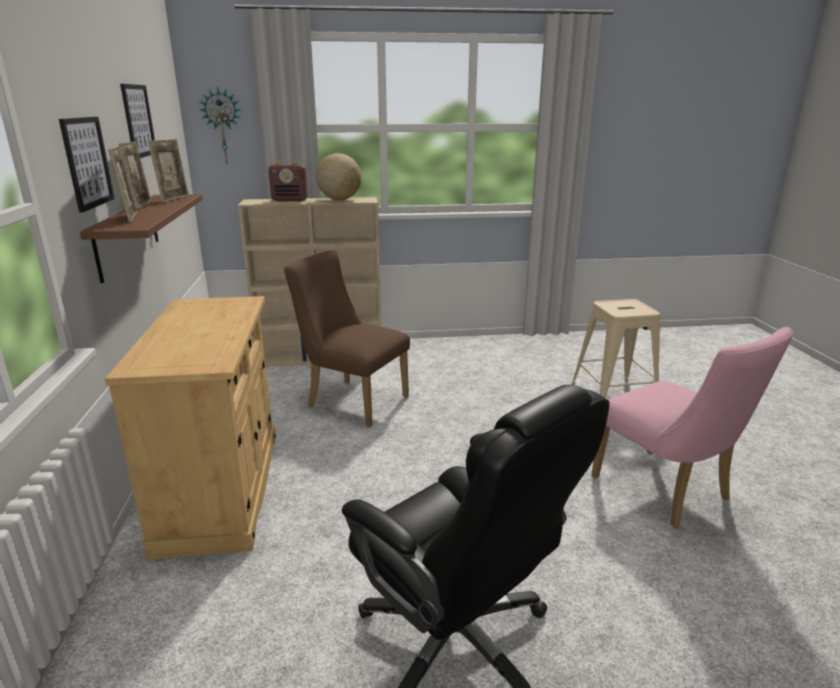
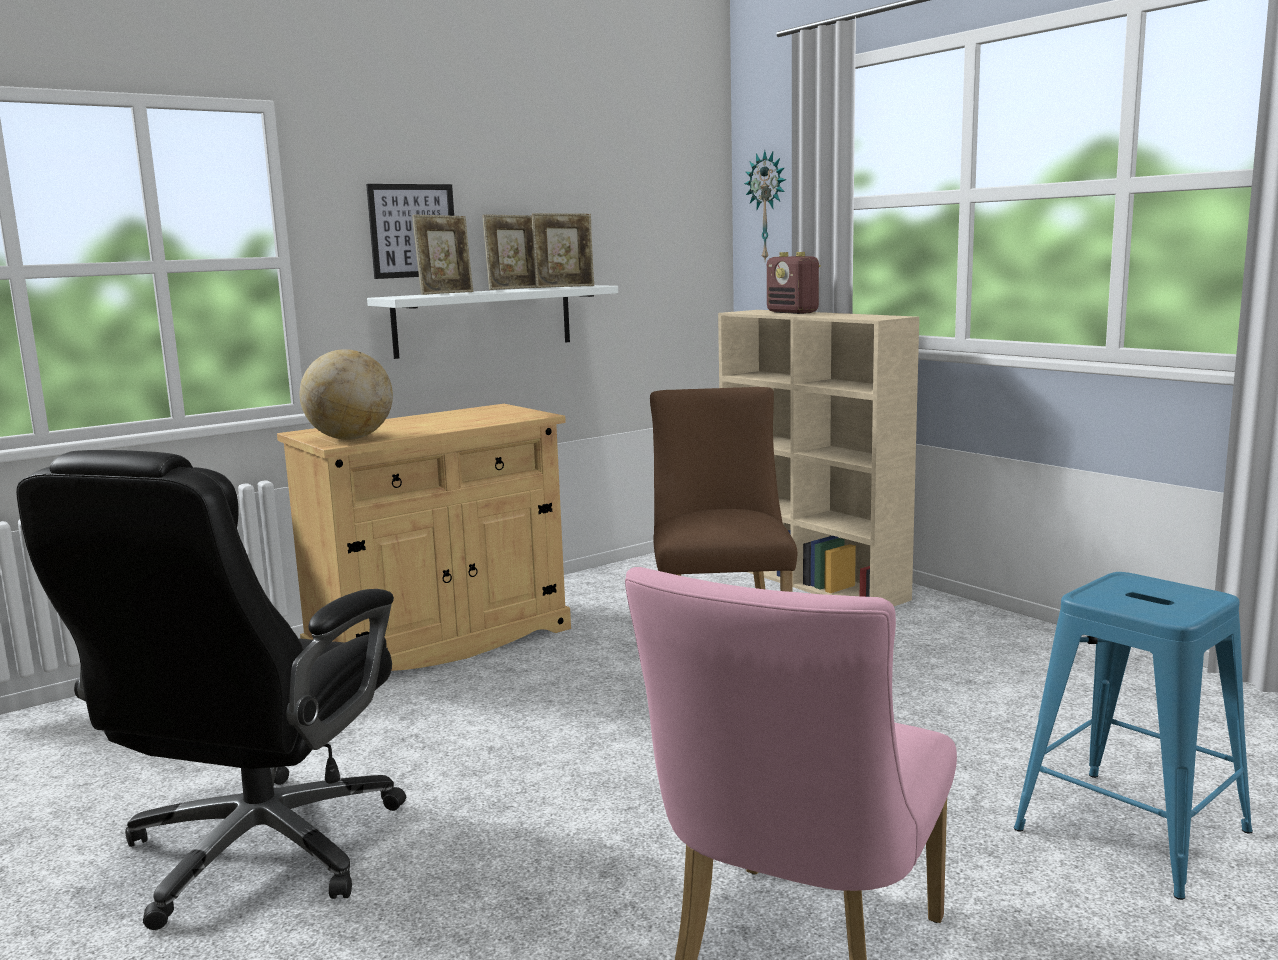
camera: 60 degrees right, 10 degrees down
brown shelf [80,194,203,283] -> white shelf [367,285,618,359]
picture [120,84,155,158] -> none
globe [316,153,361,200] -> globe moved to [300,349,393,440]
beige stool [571,299,661,399] -> blue stool [1014,572,1253,900]

